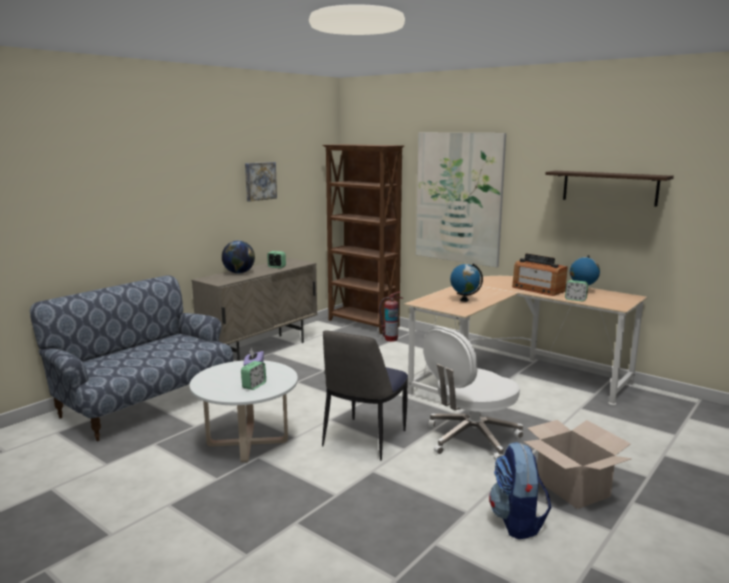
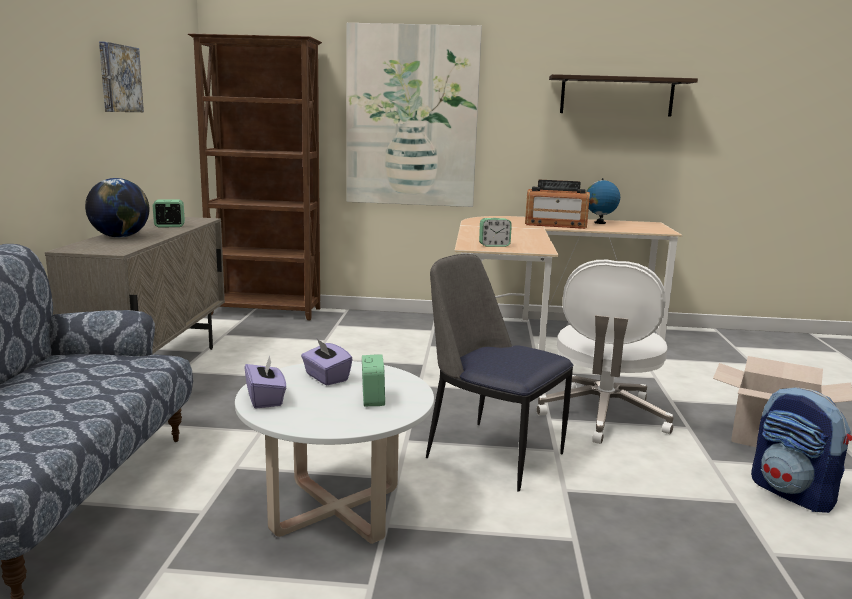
camera: 35 degrees left, 0 degrees up
chair [322,330,408,461] -> chair turned 135 degrees clockwise [426,254,574,492]
fire extinguisher [379,291,403,341] -> none
globe [450,263,483,302] -> none
alarm clock [565,280,588,302] -> alarm clock moved to [479,218,512,247]
none -> purple tissue box [245,355,286,409]

